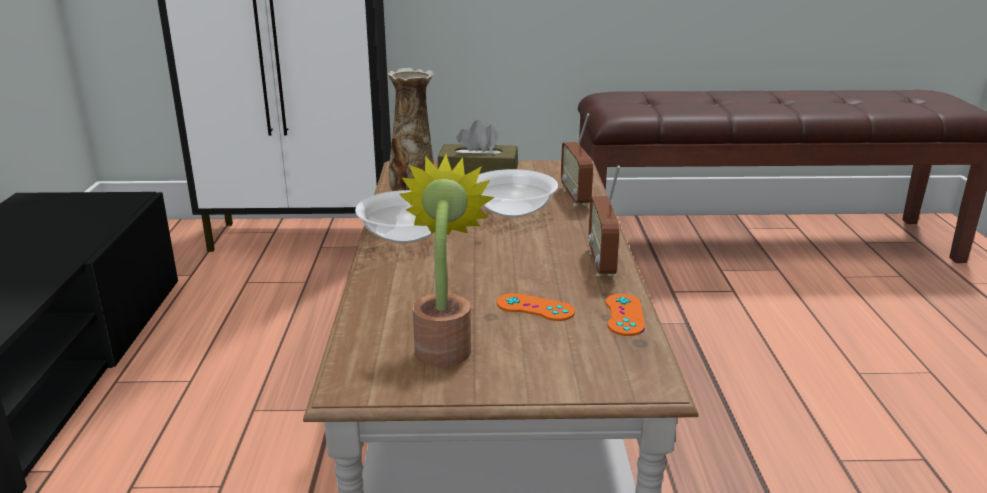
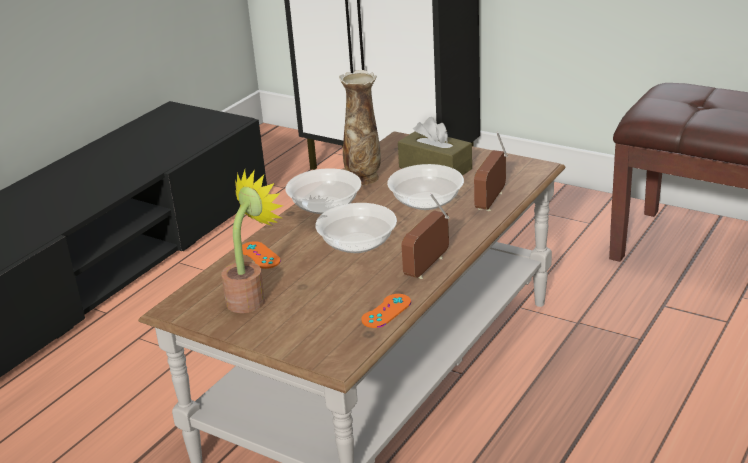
camera: 35 degrees right, 5 degrees up
orange game controller [497,293,575,321] -> orange game controller moved to [242,241,281,269]
none -> bowl [315,203,397,253]

